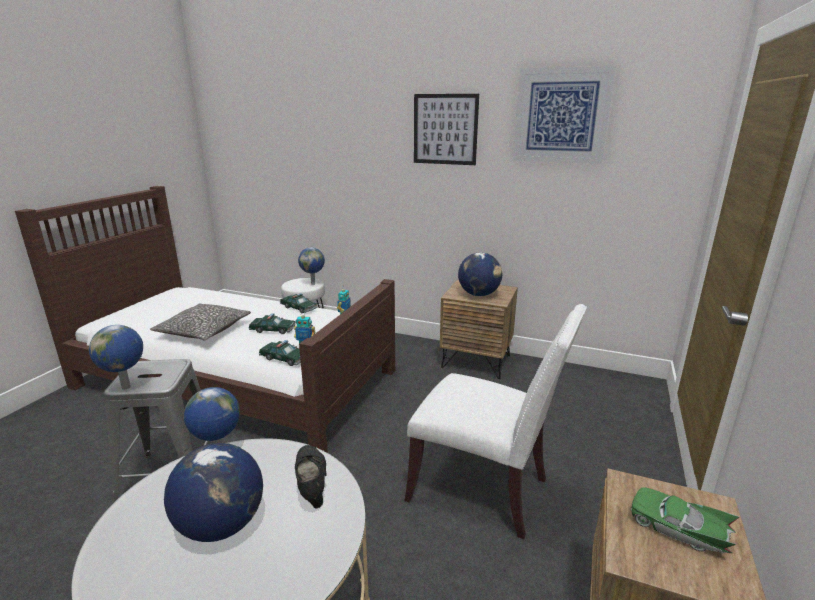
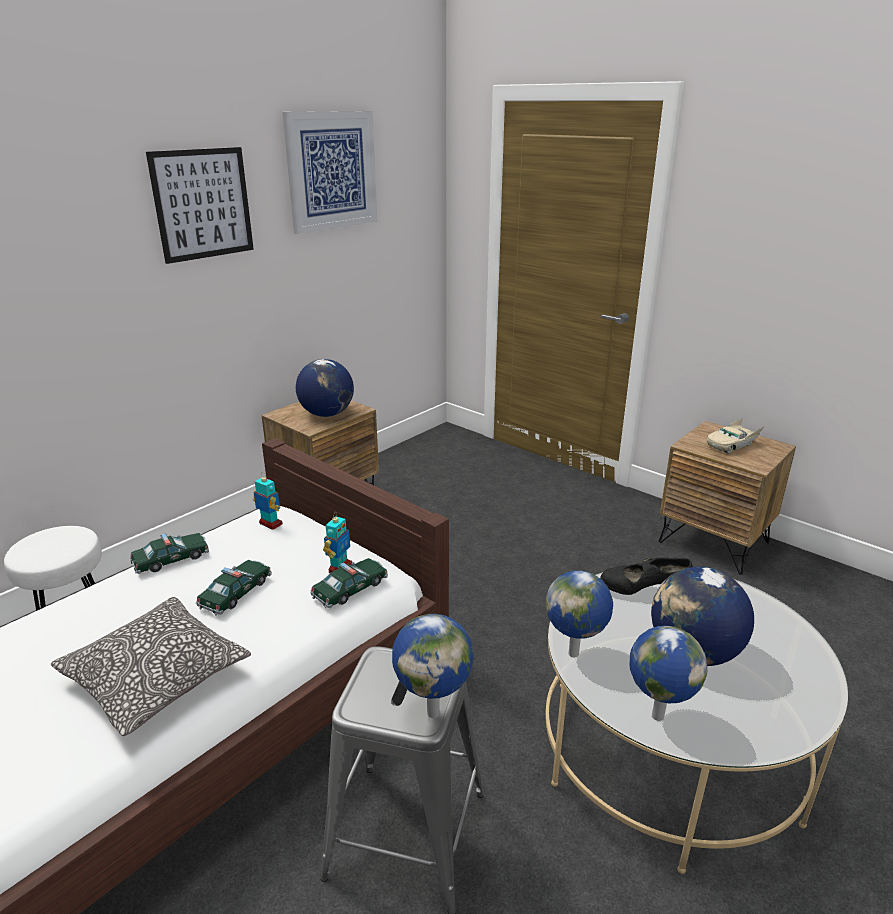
camera: 70 degrees left, 5 degrees up
globe [298,247,325,285] -> globe moved to [629,626,707,721]
white chair [404,304,587,539] -> none
green toy car [631,487,739,553] -> beige toy car [707,418,764,453]

